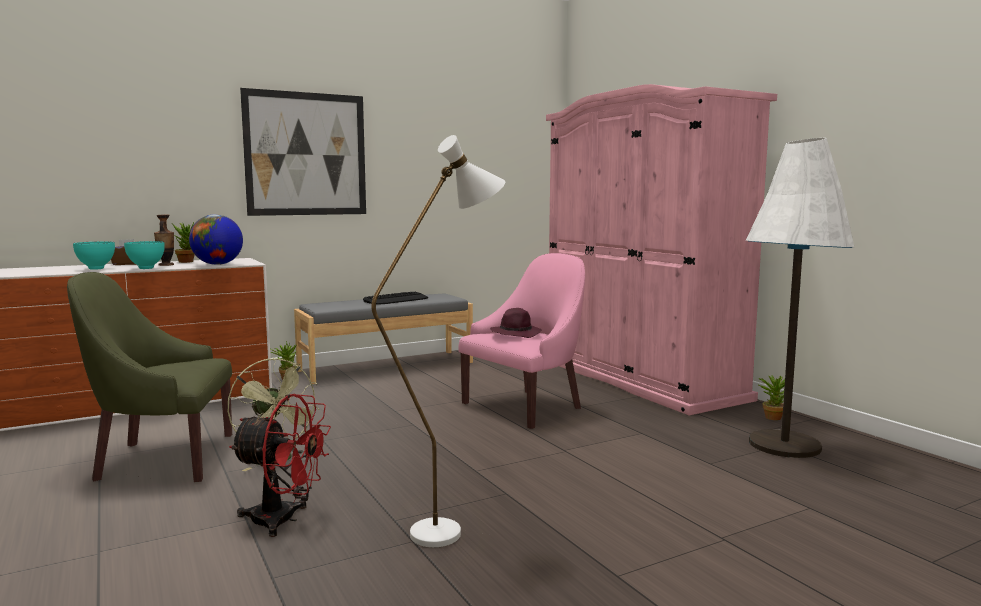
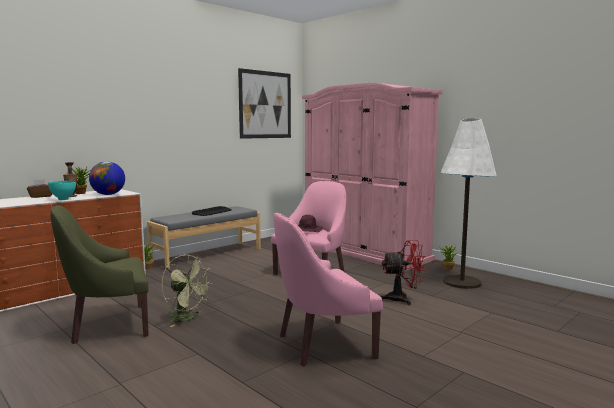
camera: 15 degrees left, 0 degrees up
turquoise bowl [73,241,115,270] -> none
red fan [229,394,331,537] -> red fan moved to [380,241,426,305]
picture [240,88,366,216] -> picture moved to [238,68,291,139]
white floor lamp [371,135,505,547] -> pink armchair [274,212,383,366]

